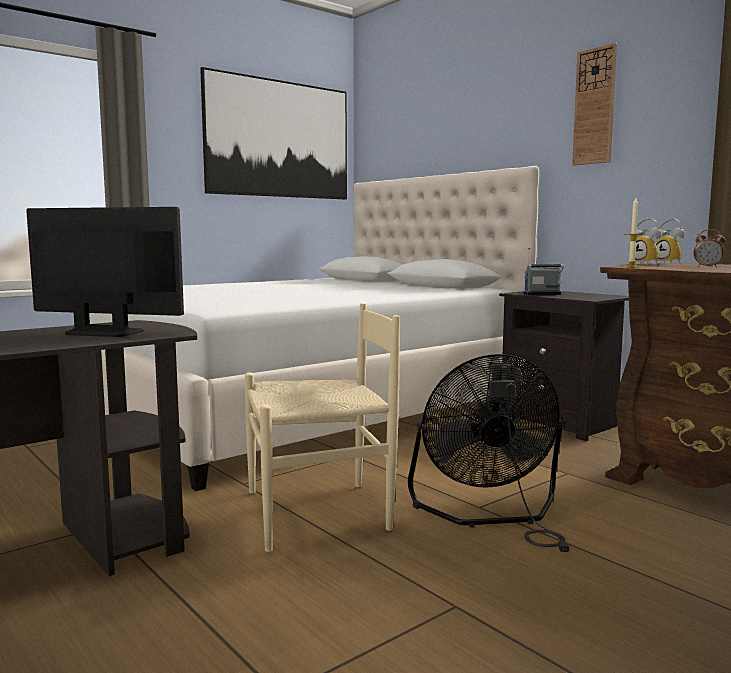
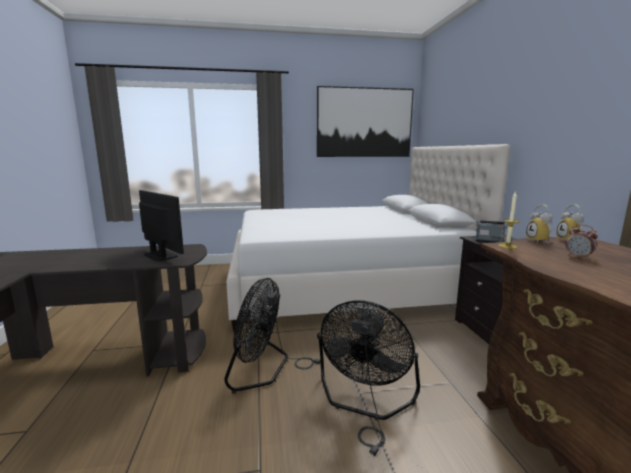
camera: 30 degrees right, 5 degrees up
beige chair [245,303,400,552] -> black fan [225,278,320,394]
wall clock [572,43,617,165] -> none

